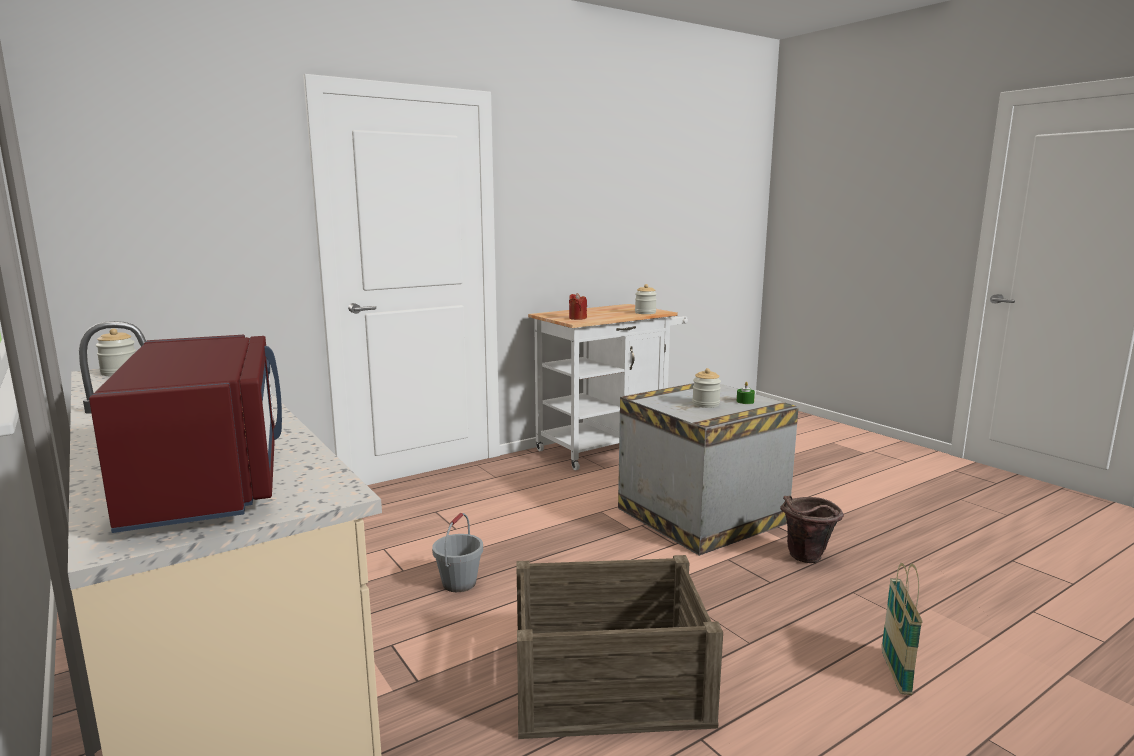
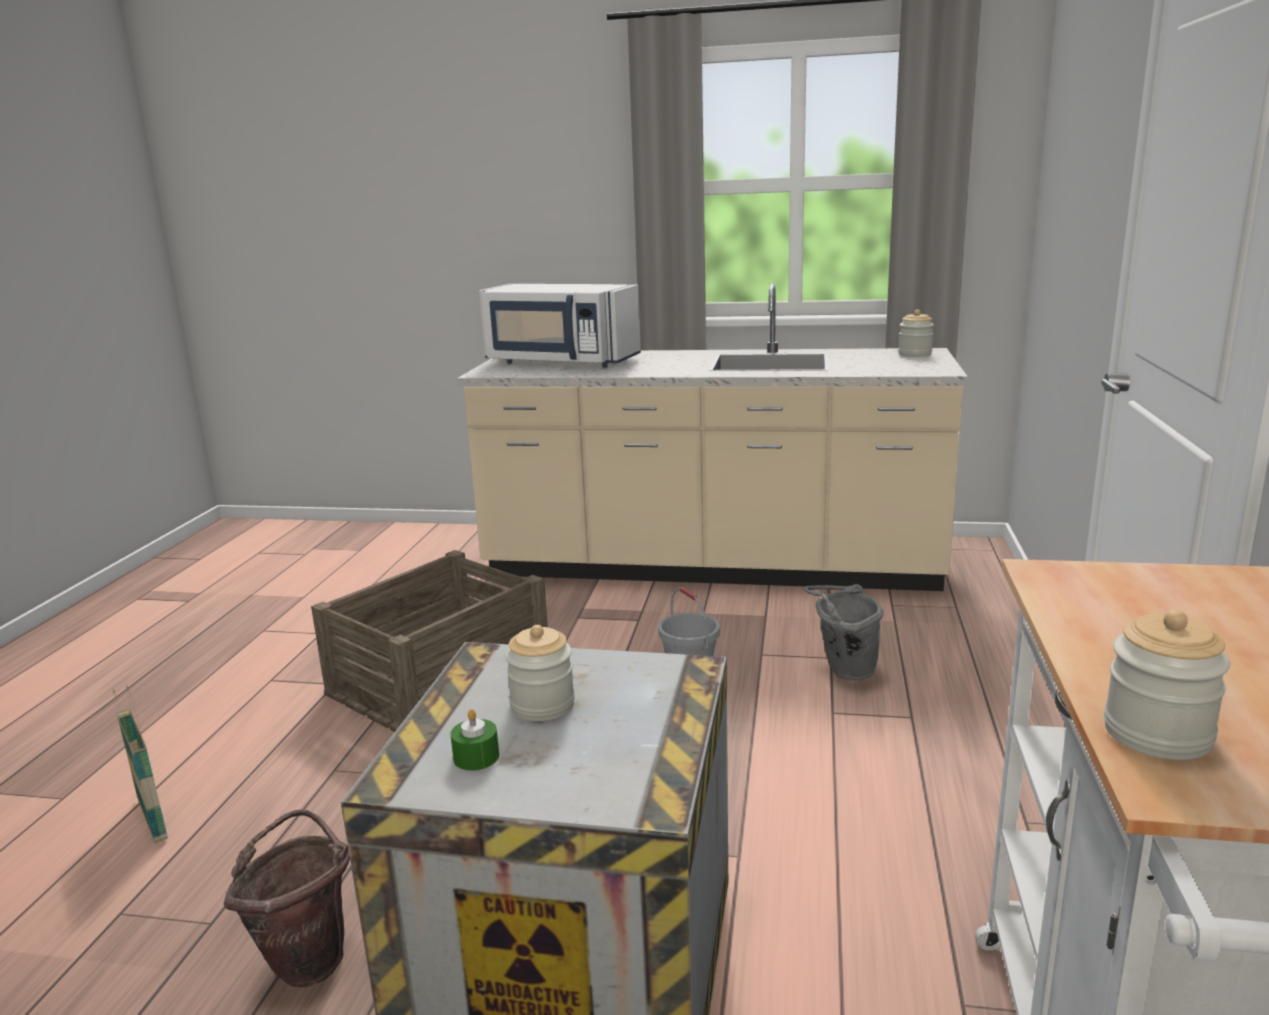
camera: 135 degrees right, 5 degrees up
red microwave [89,335,282,533] -> white microwave [479,284,641,368]
red candle [569,293,587,320] -> none
none -> grey bucket [804,584,883,681]

